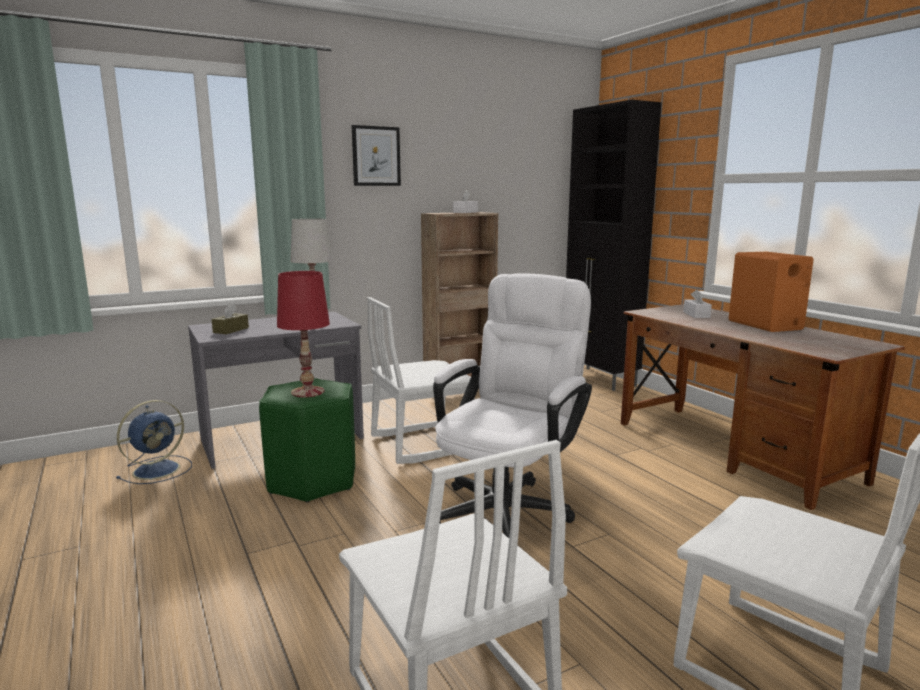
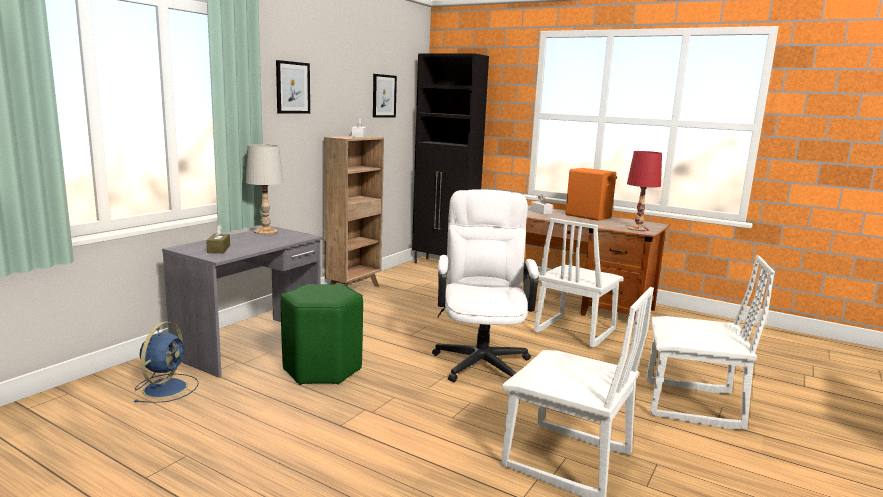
camera: 30 degrees left, 0 degrees up
red table lamp [277,271,330,397] -> red table lamp moved to [627,151,662,231]
white chair [367,297,475,464] -> white chair moved to [534,218,624,348]
none -> picture [373,74,397,117]

